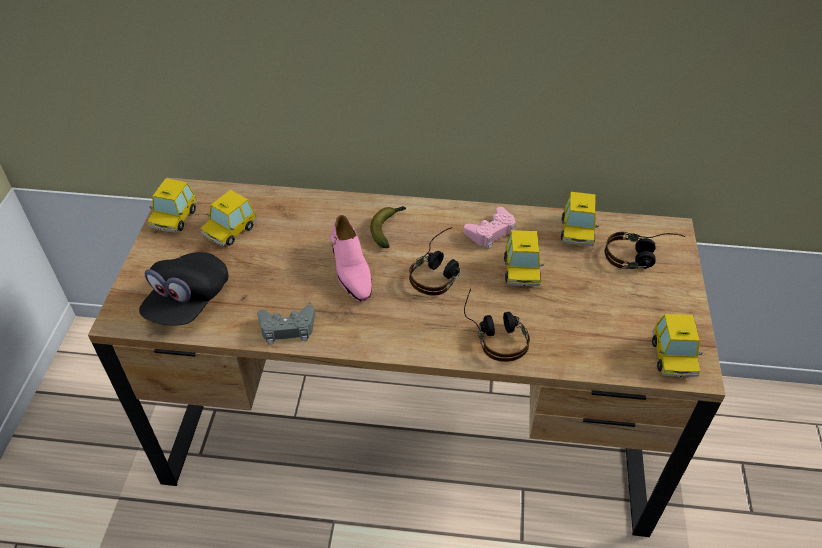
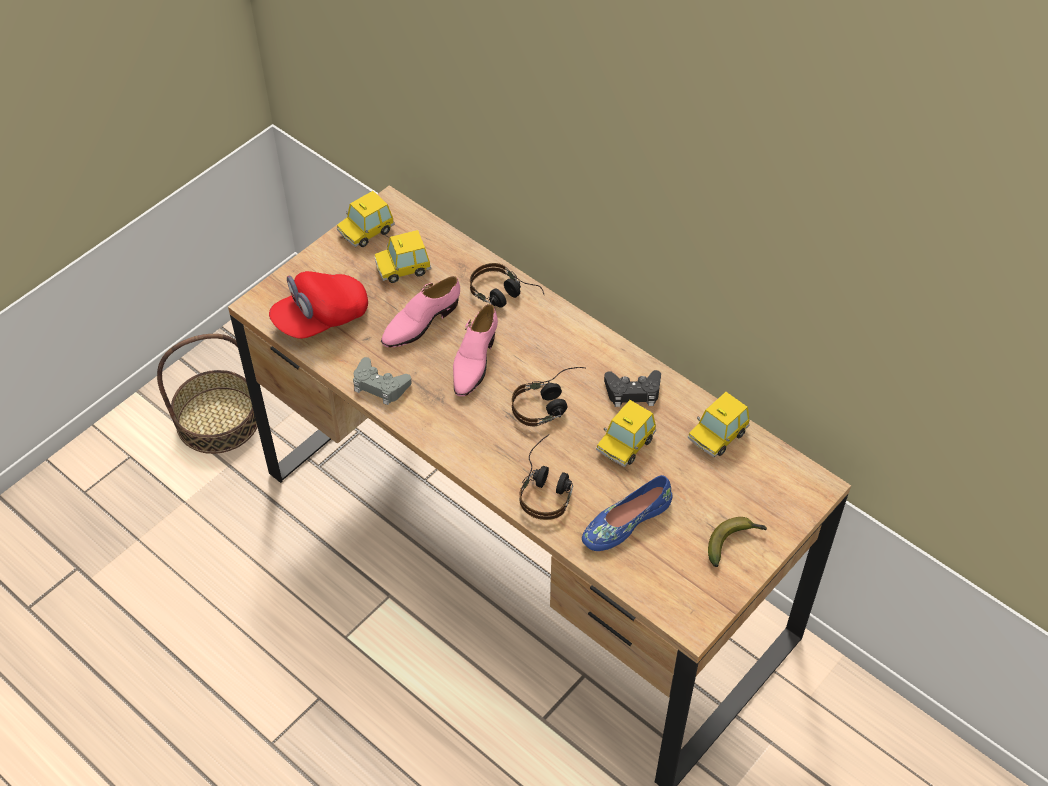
camera: 35 degrees right, 5 degrees up
black cap [139,252,228,326] -> red cap [269,271,368,339]
banana [370,206,406,248] -> banana moved to [708,517,767,567]
pink game controller [464,207,516,249] -> black game controller [604,370,661,407]
headphones [605,232,685,269] -> headphones moved to [470,263,544,308]
toy car [652,314,703,377] -> none
none -> basket [157,334,257,454]
none -> pink shoe [381,276,460,347]
none -> blue shoe [582,475,673,551]

